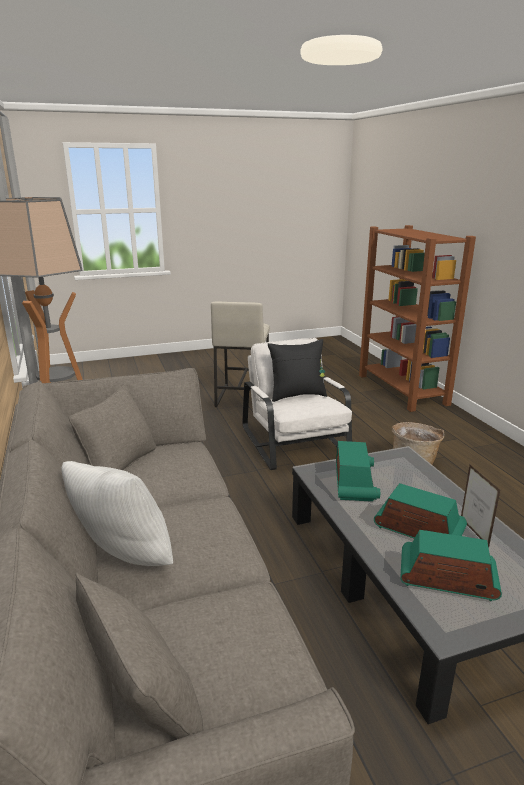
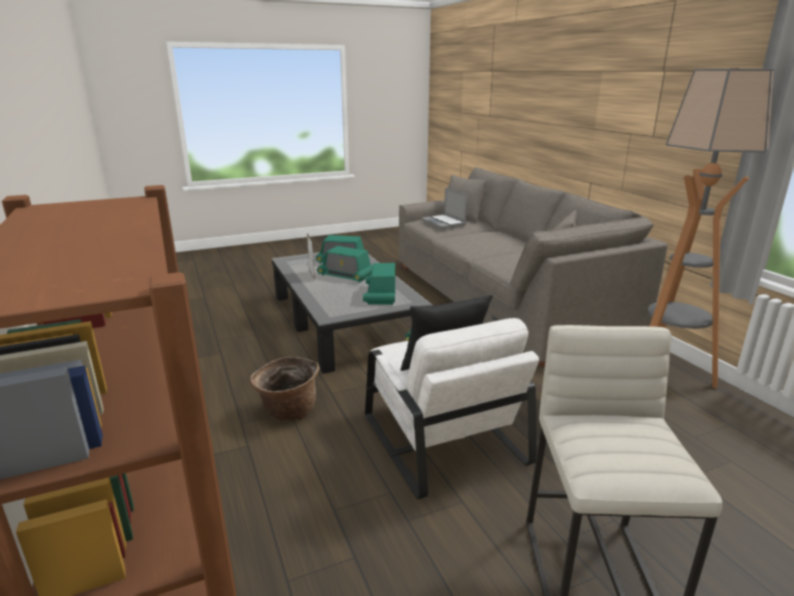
camera: 175 degrees right, 0 degrees up
white pillow [61,461,173,566] -> none
none -> laptop [421,188,467,229]

